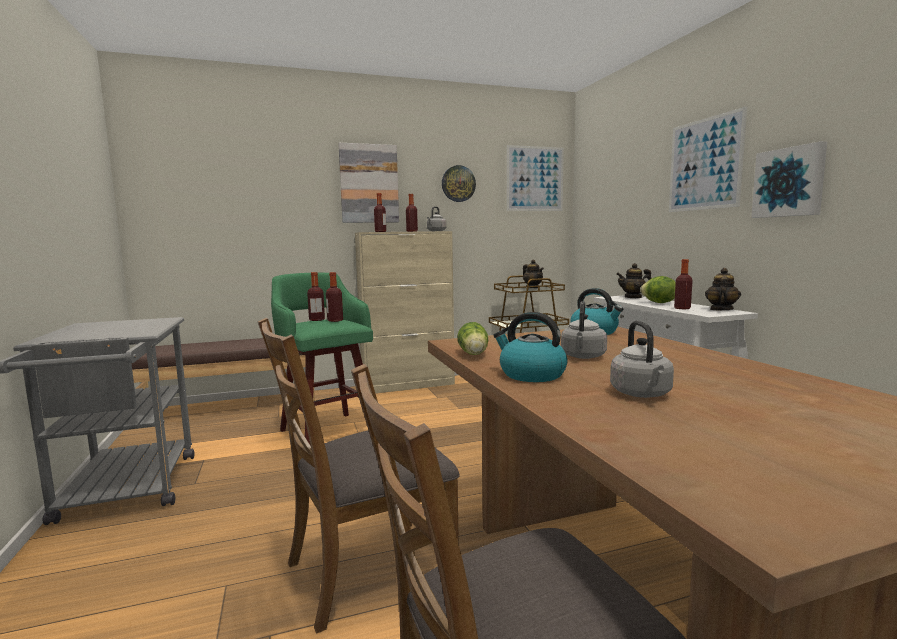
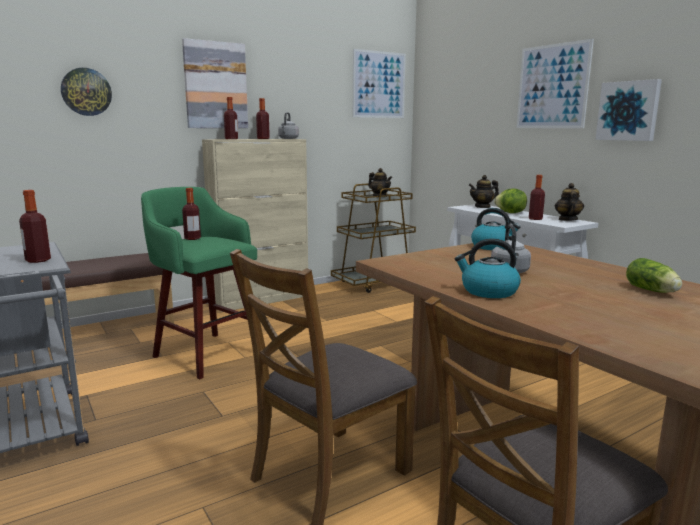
camera: 15 degrees left, 5 degrees up
bottle [326,272,343,322] -> bottle moved to [19,190,51,263]
wall clock [442,165,476,202] -> wall clock moved to [61,68,112,116]
lettuce [457,322,488,355] -> lettuce moved to [626,258,682,293]
grey kettle [610,321,674,398] -> none

